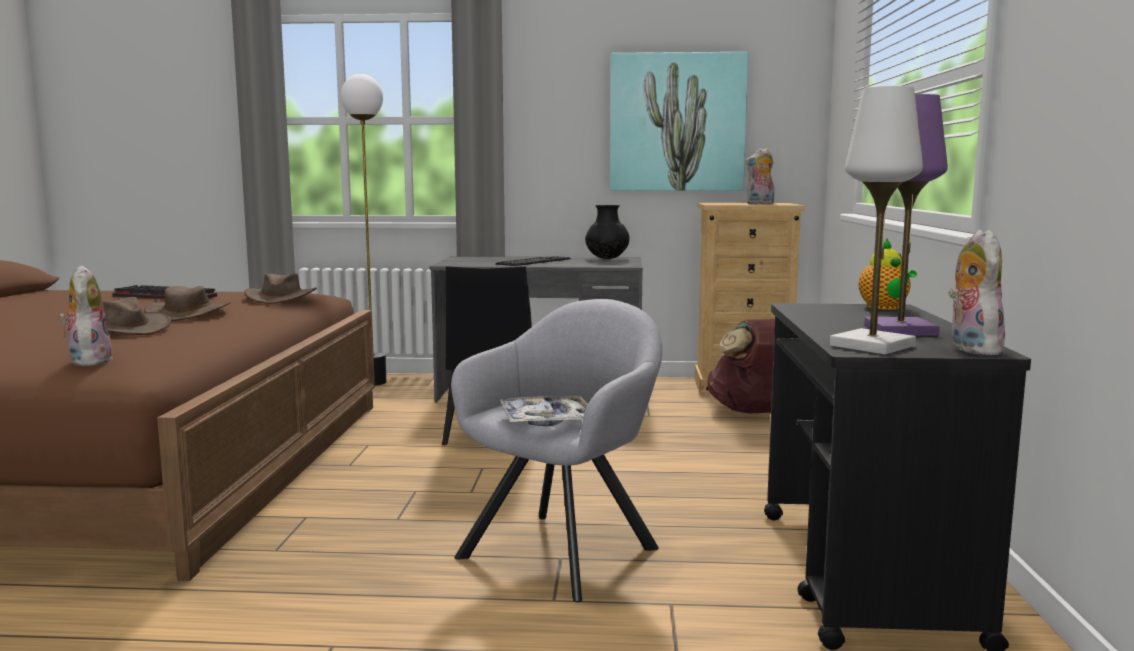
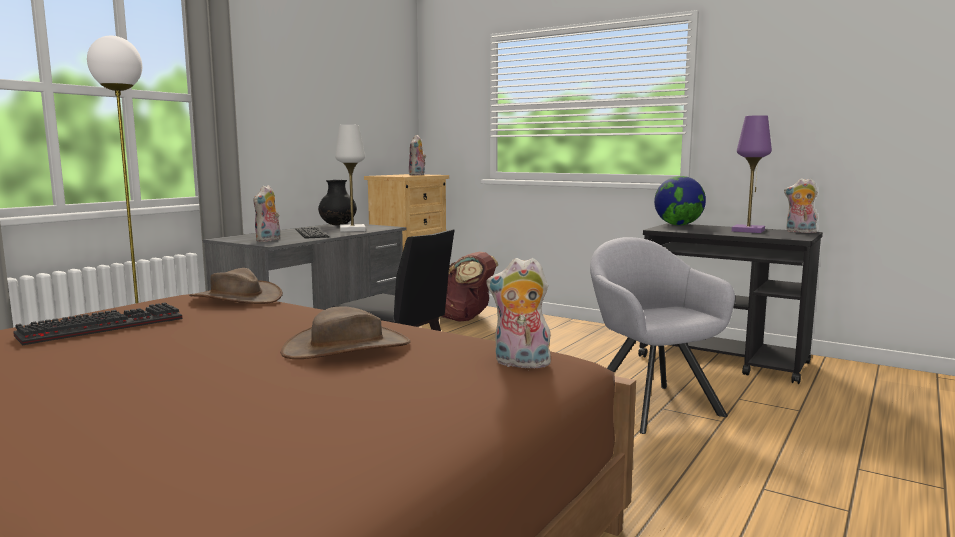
camera: 60 degrees left, 0 degrees up
brown hat [144,286,231,321] -> none
tray [499,396,588,426] -> none
picture [610,52,748,191] -> none
white table lamp [830,86,923,355] -> white table lamp moved to [335,125,366,232]
teapot [858,238,917,310] -> globe [654,176,706,225]
none -> plush toy [253,185,280,242]

